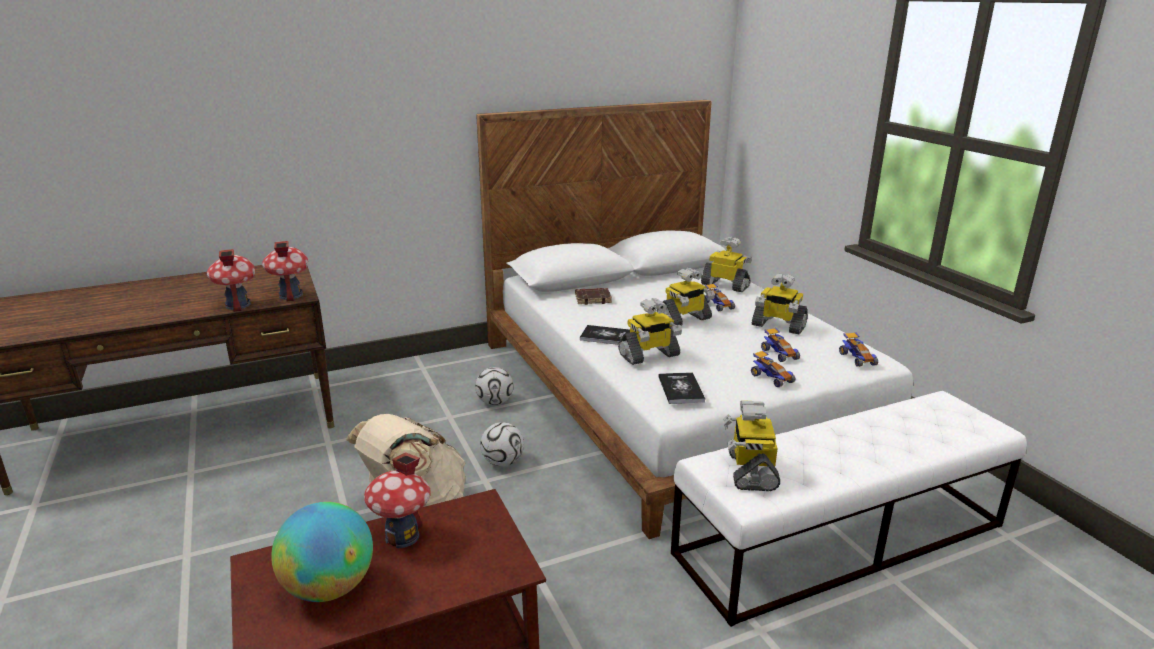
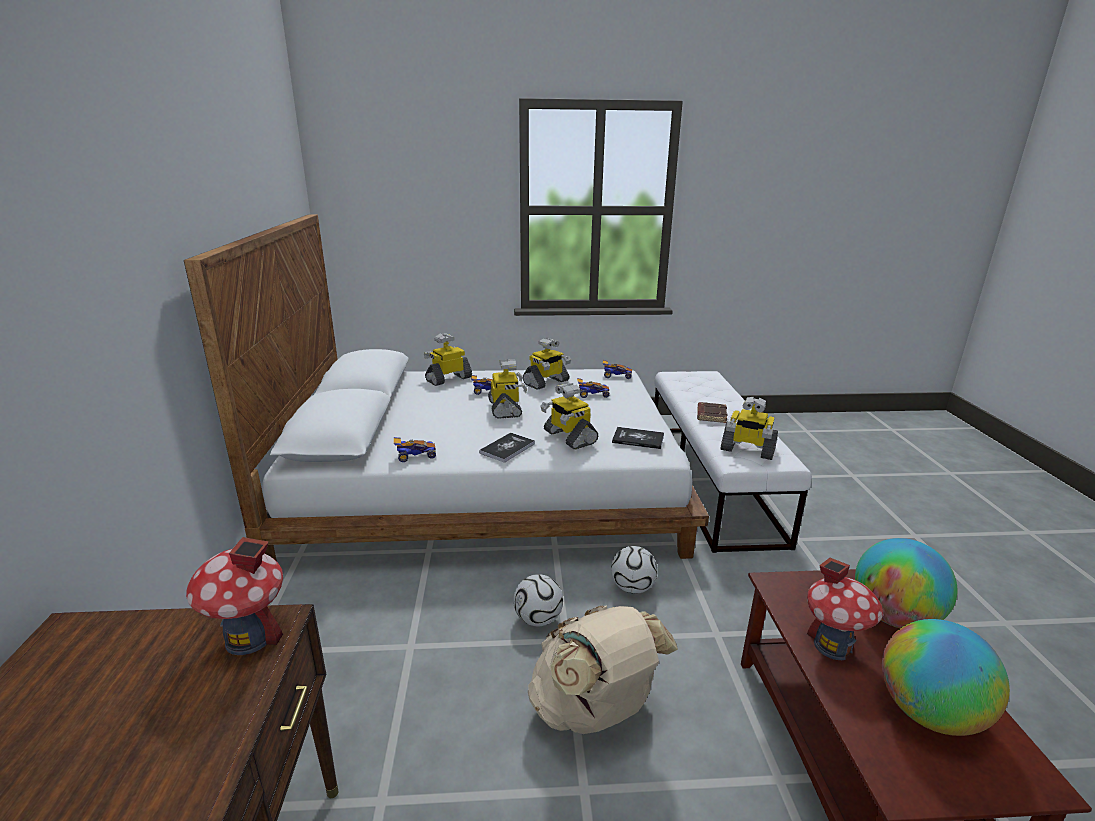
camera: 70 degrees left, 0 degrees up
toy house [207,249,255,312] -> none
football [475,367,513,405] -> football moved to [611,546,658,594]
brown book [575,288,612,305] -> brown book moved to [697,402,727,423]
toy robot [618,298,682,365] -> toy robot turned 150 degrees clockwise [540,383,598,450]
toy car [751,350,795,387] -> toy car moved to [394,437,436,462]
none -> globe [855,538,957,628]

